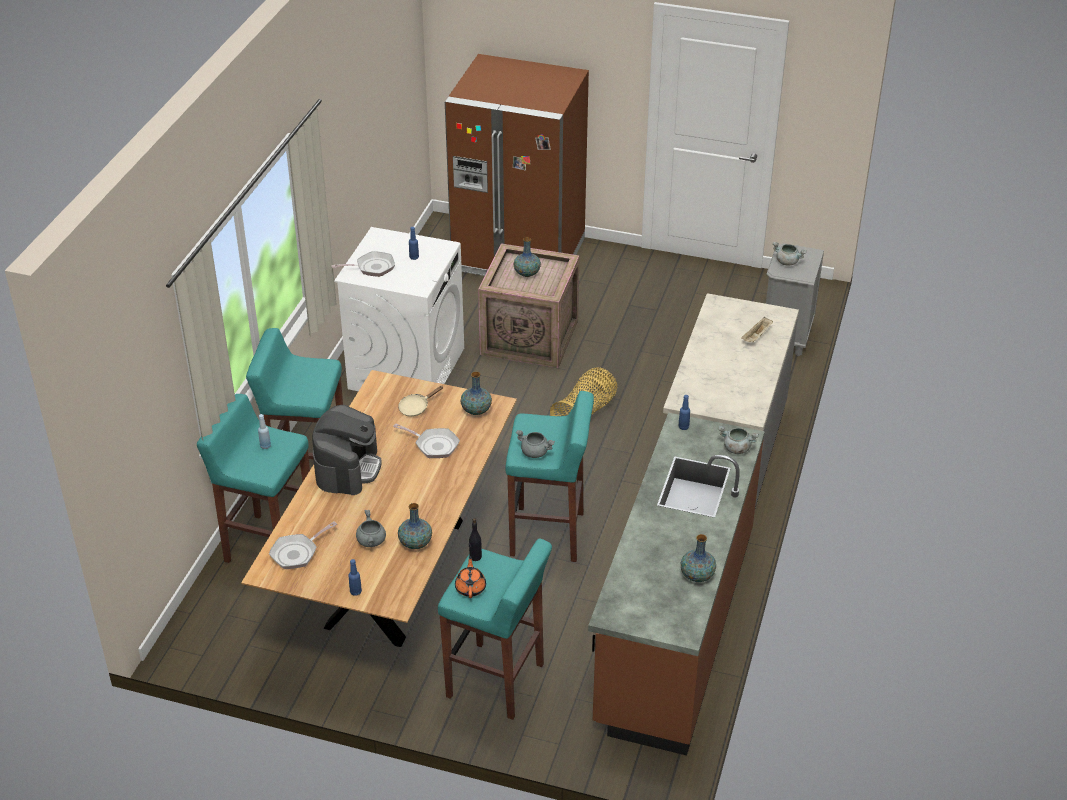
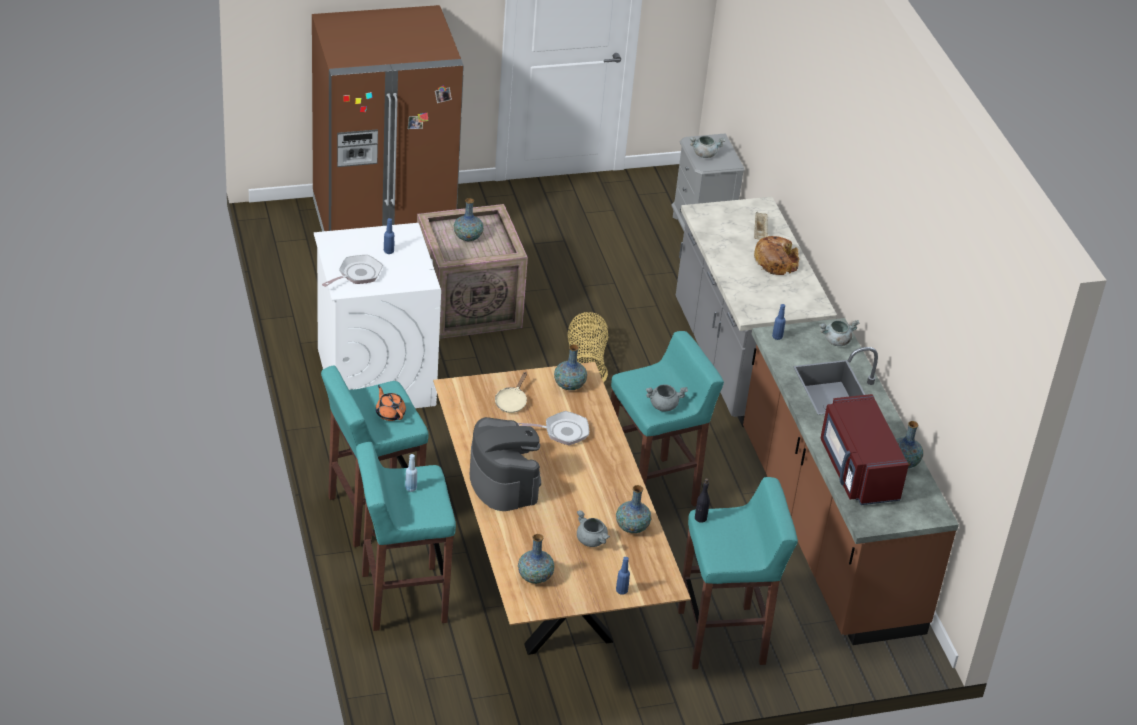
camera: 35 degrees left, 0 degrees up
frying pan [269,521,337,569] -> vase [518,534,554,584]
orange teapot [455,556,486,598] -> orange teapot moved to [376,385,406,421]
none -> bread [754,236,799,275]
none -> red microwave [821,394,909,505]

